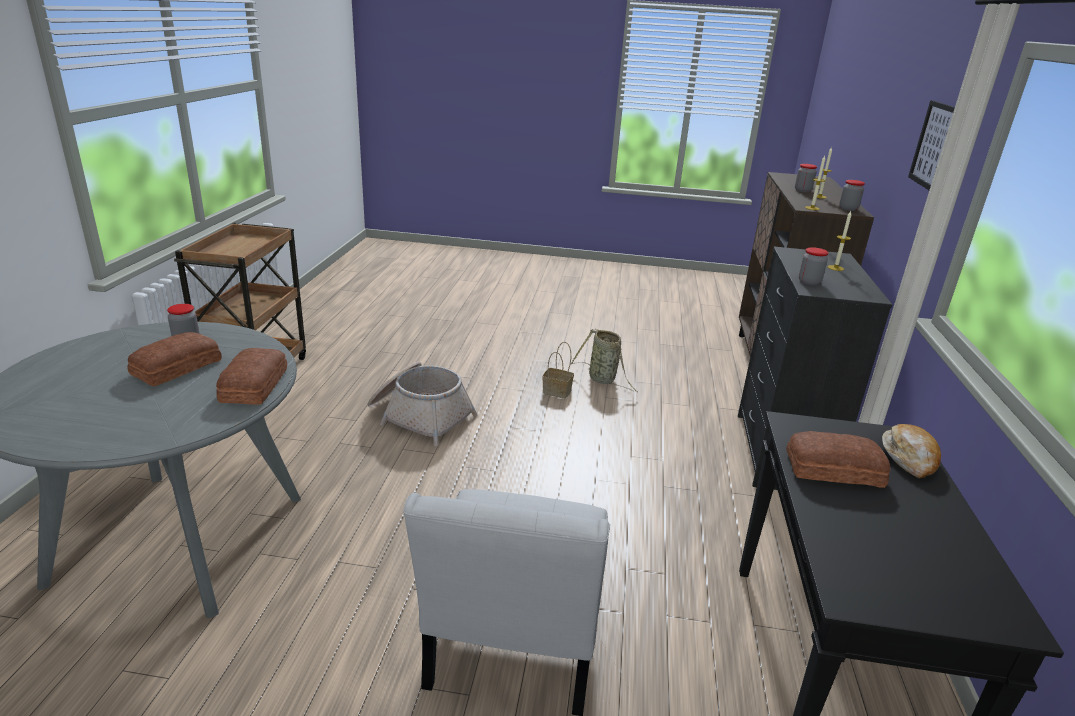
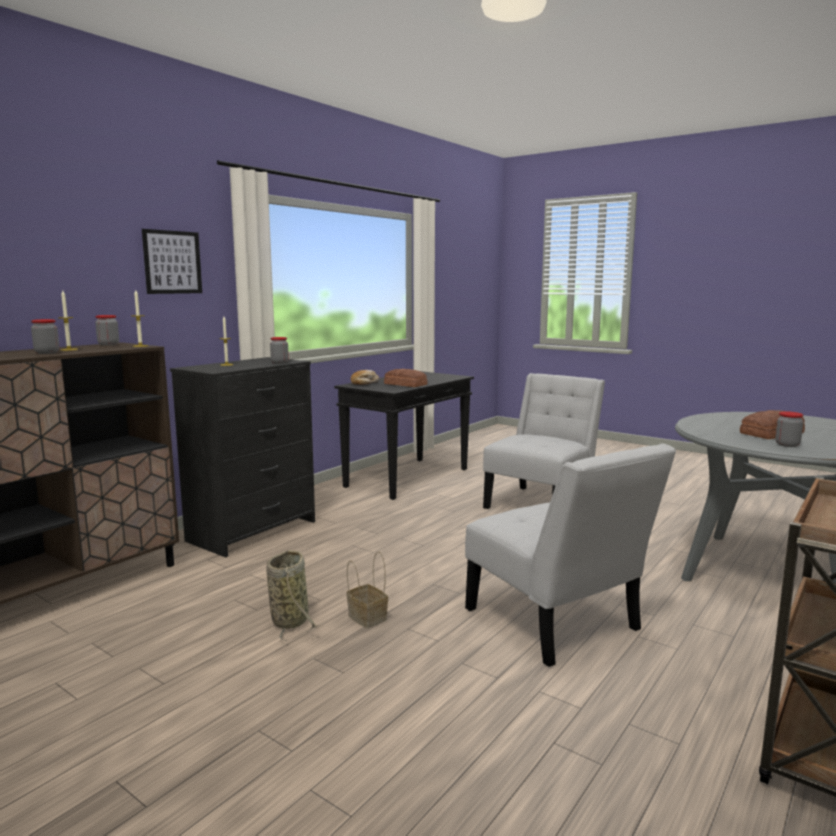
camera: 150 degrees left, 15 degrees down
bread [216,348,287,405] -> none
basket [367,361,477,446] -> white chair [465,444,676,667]

